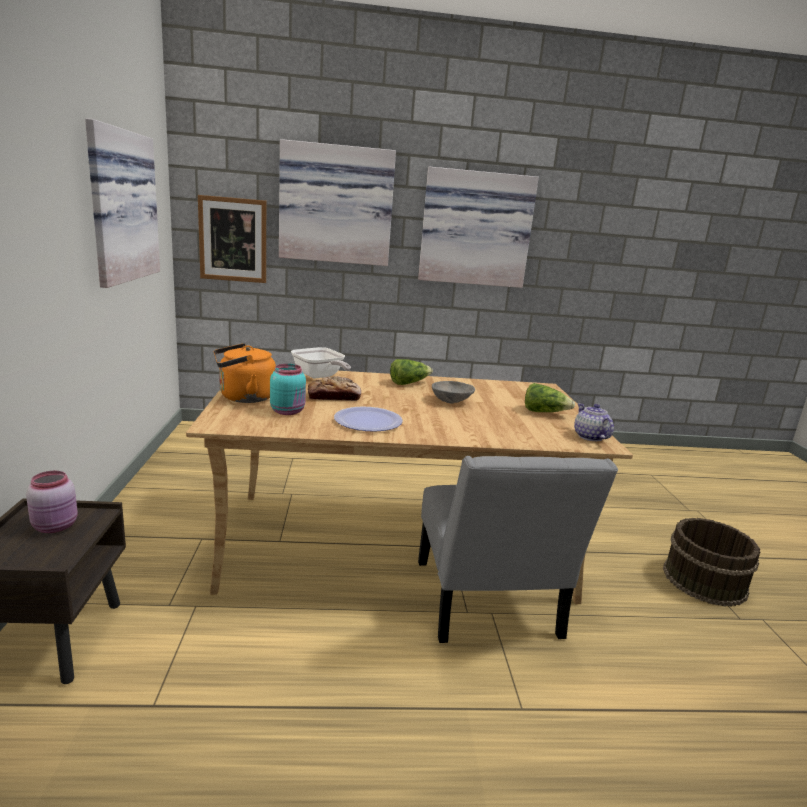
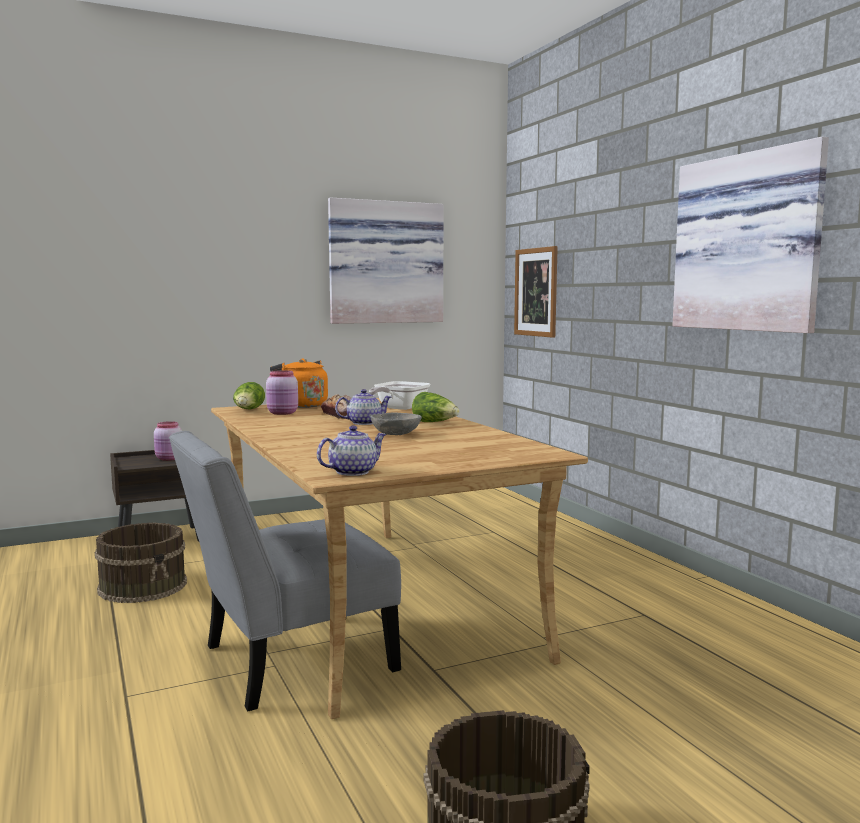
camera: 70 degrees right, 10 degrees down
turquoise jar [270,364,306,415] -> pink jar [266,370,298,415]
picture [279,139,396,266] -> none
plate [334,407,403,432] -> none
lettuce [525,383,575,412] -> lettuce moved to [233,382,265,410]
none -> brown bucket [95,523,187,603]
none -> teapot [335,389,391,425]

